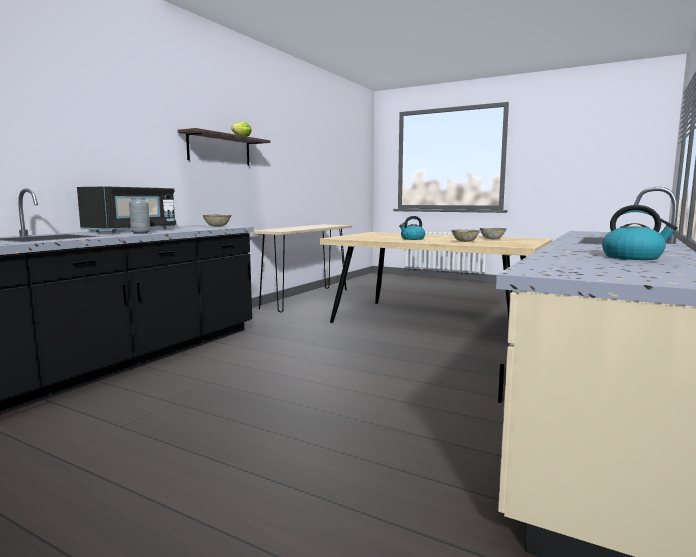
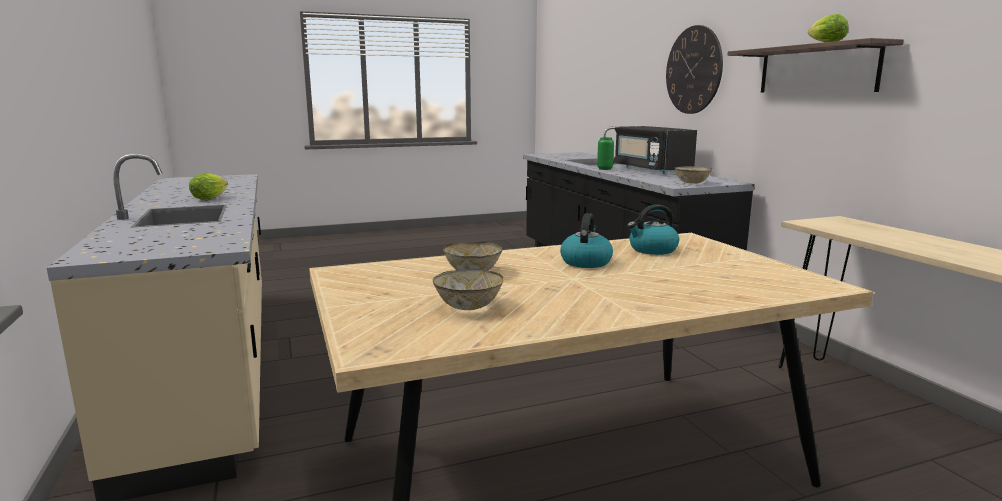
camera: 130 degrees right, 5 degrees up
grey vase [129,198,150,234] -> green vase [597,137,614,170]
kettle [602,205,678,260] -> kettle moved to [627,204,679,255]
none -> lettuce [189,173,228,200]
none -> wall clock [666,25,723,114]

